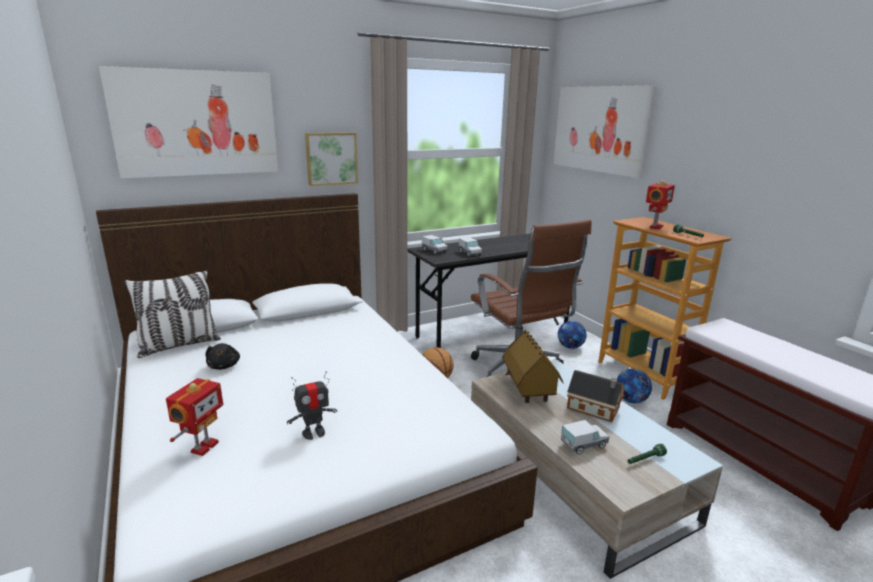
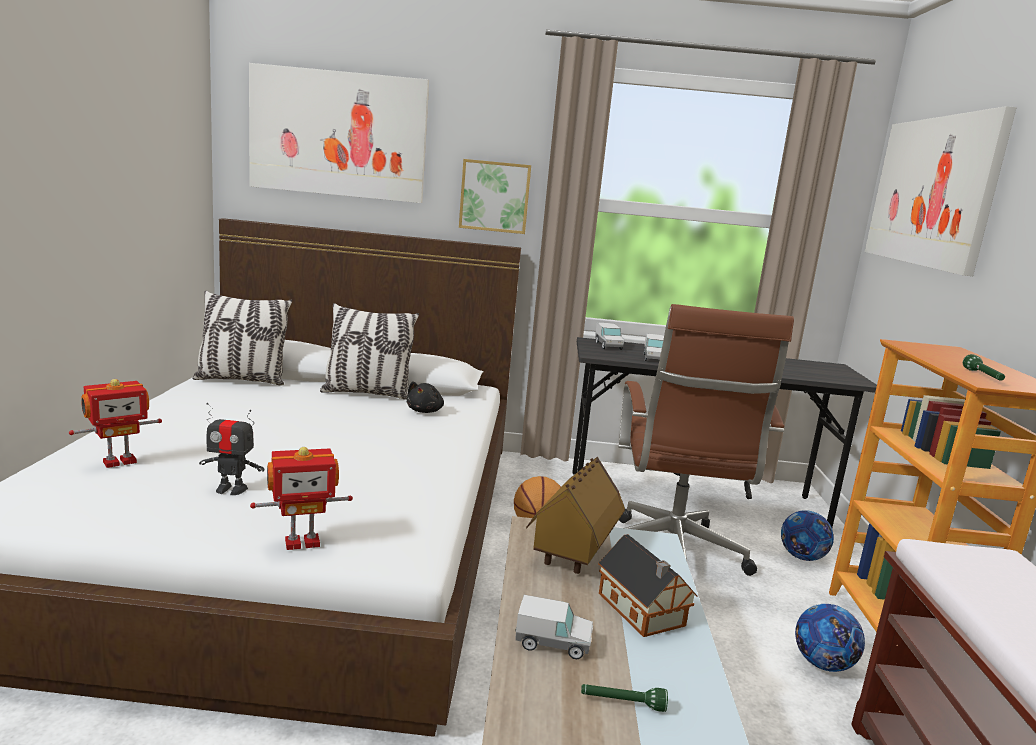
camera: 30 degrees right, 5 degrees down
black plush toy [205,343,240,370] -> black plush toy moved to [407,381,444,413]
toy robot [646,180,675,229] -> toy robot moved to [250,447,353,550]
none -> pillow [320,303,419,400]

